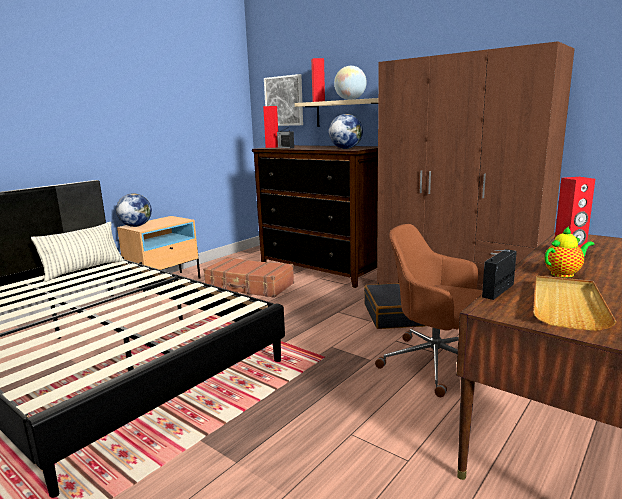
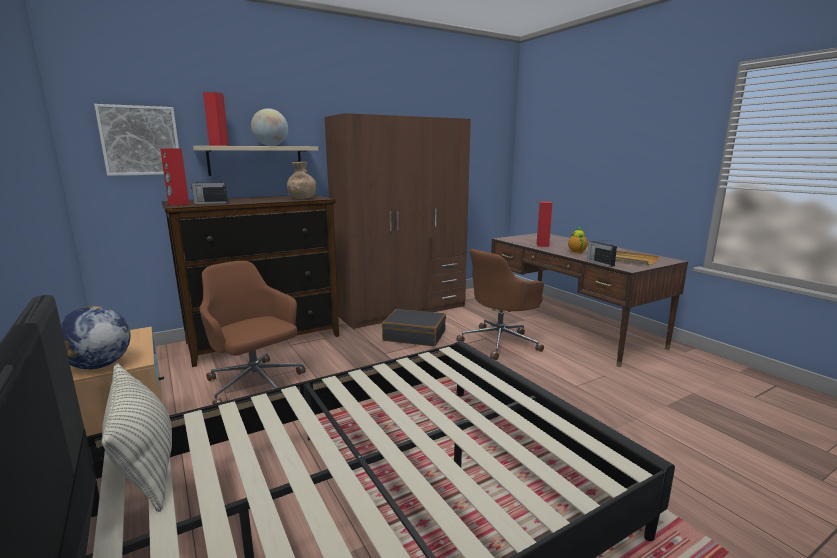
camera: 70 degrees left, 0 degrees up
brown suitcase [203,257,294,298] -> brown office chair [200,261,305,404]
globe [329,114,363,149] -> brown vase [287,162,316,199]

